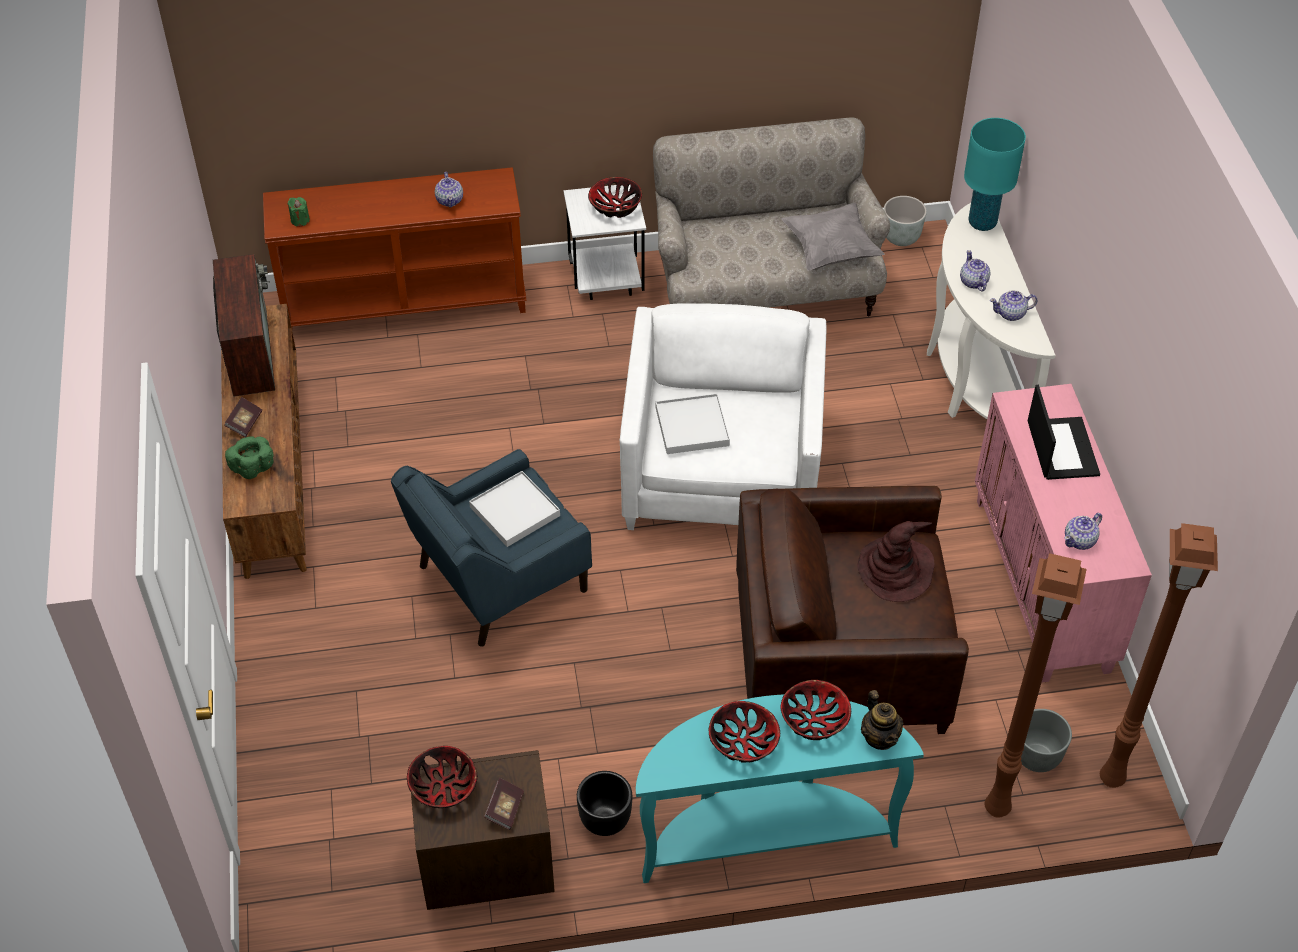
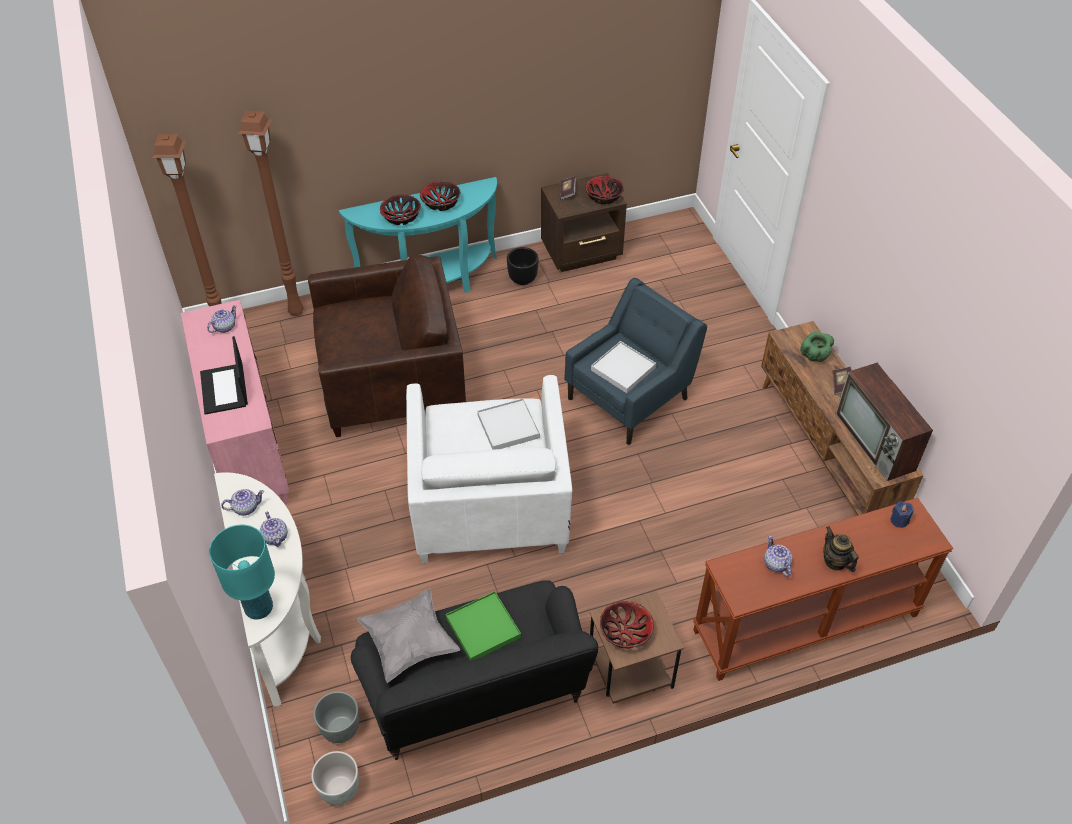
camera: 170 degrees right, 0 degrees up
green candle [287,197,310,227] -> blue candle [890,501,914,528]
white side table [564,185,646,300] -> brown side table [590,591,684,704]
beige sofa [653,117,890,317] -> black sofa [351,580,598,760]
brown hat [857,521,934,602] -> none
teapot [861,690,903,750] -> teapot moved to [823,526,859,572]
grey planter [1021,709,1072,772] -> grey planter moved to [313,691,359,743]
none -> green tray [446,591,521,660]

